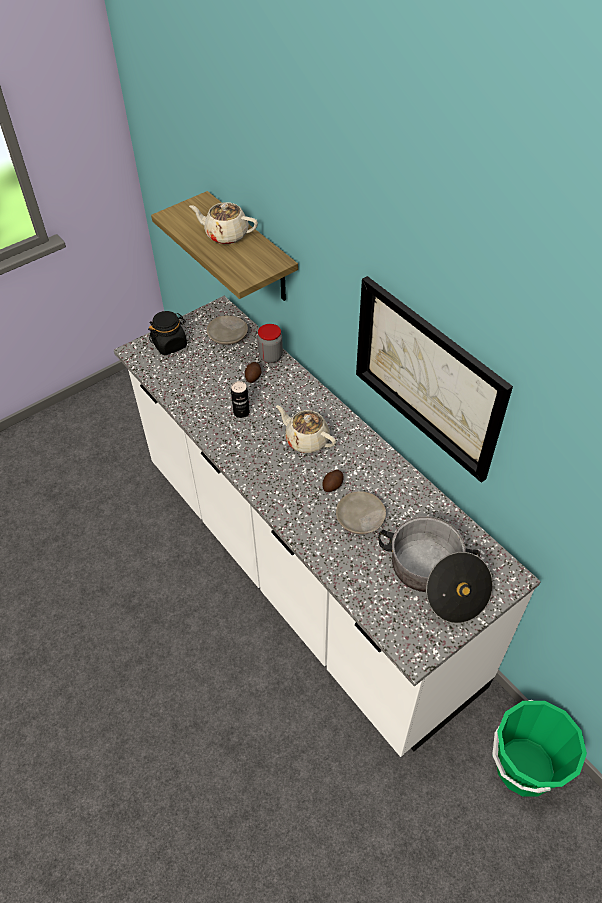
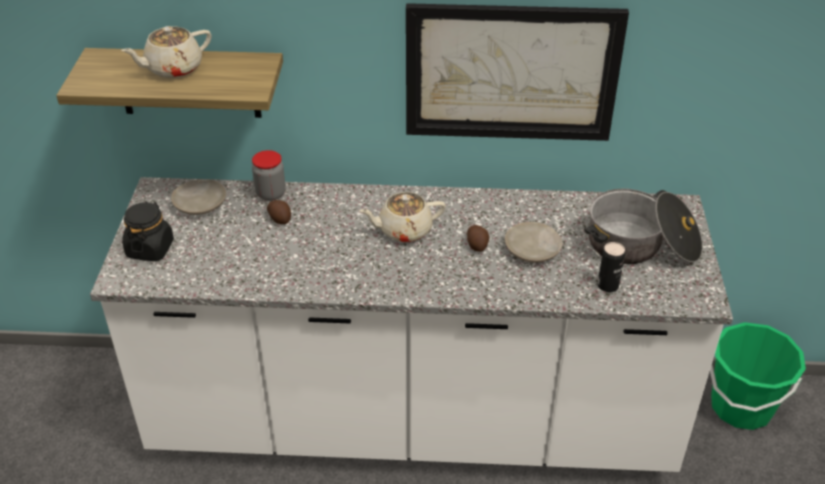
camera: 50 degrees left, 10 degrees down
can [231,381,250,418] -> can moved to [597,242,625,292]

